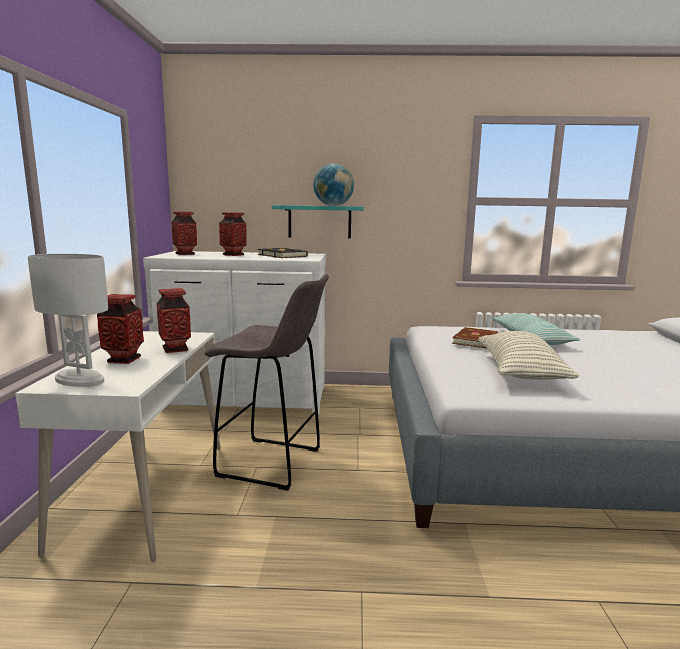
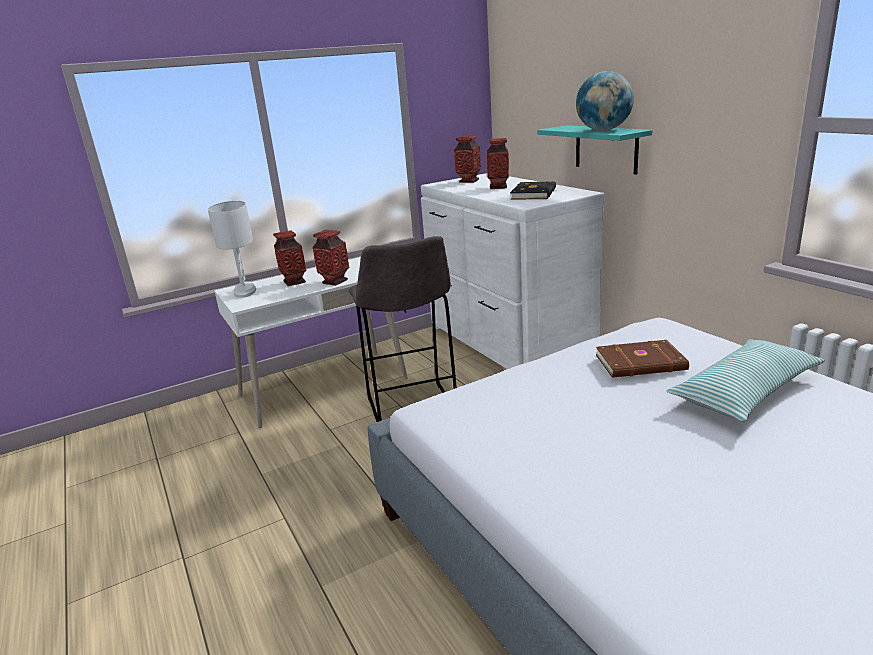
camera: 60 degrees right, 10 degrees up
pillow [478,331,579,380] -> none

